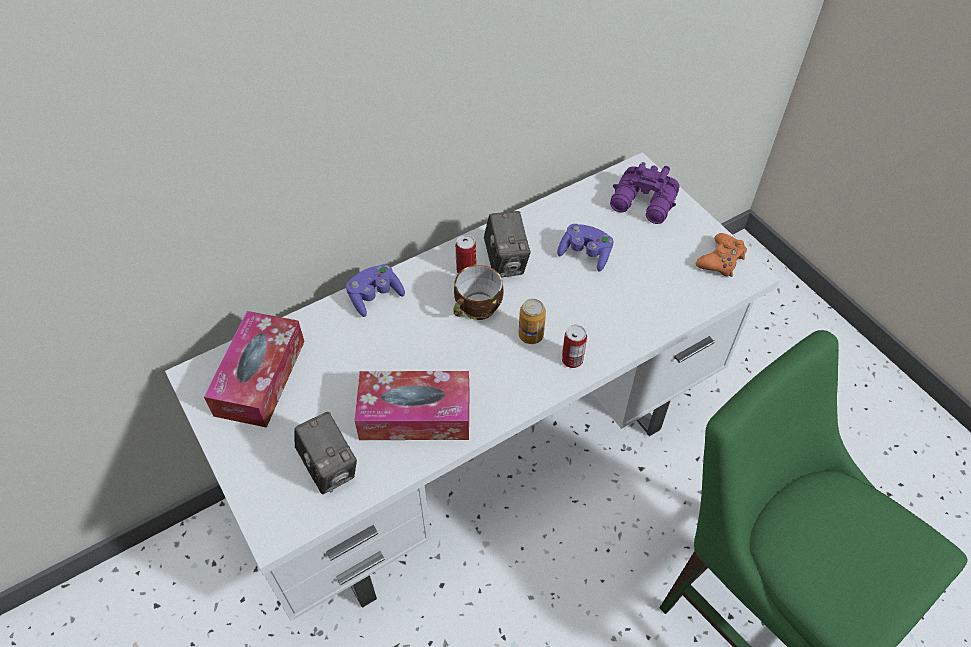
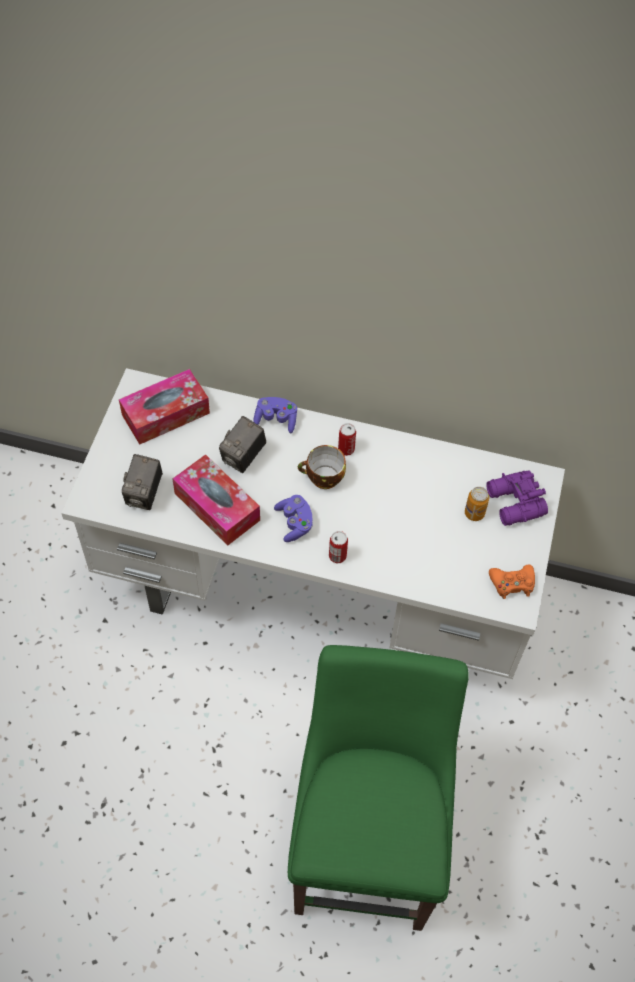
camera: 45 degrees right, 5 degrees up
camera [484,211,531,277] -> camera moved to [219,416,266,473]
can [518,299,546,344] -> can moved to [465,487,489,521]
purple game controller [557,224,614,272] -> purple game controller moved to [274,495,313,542]

